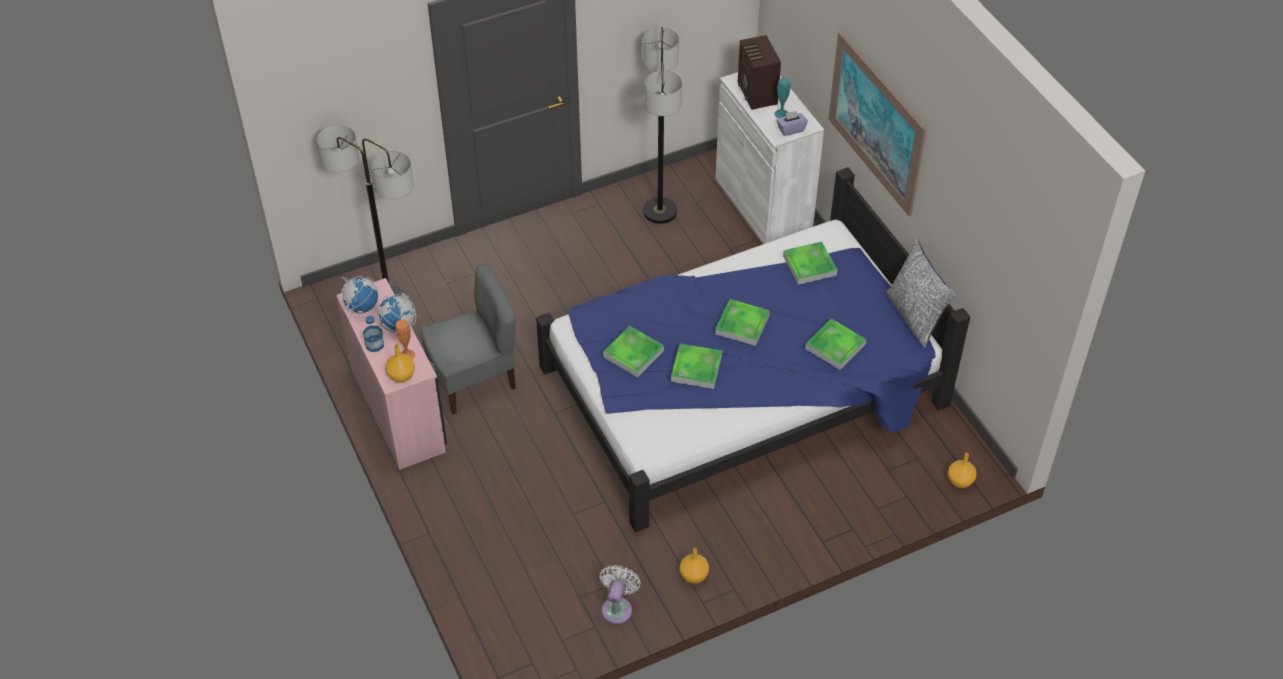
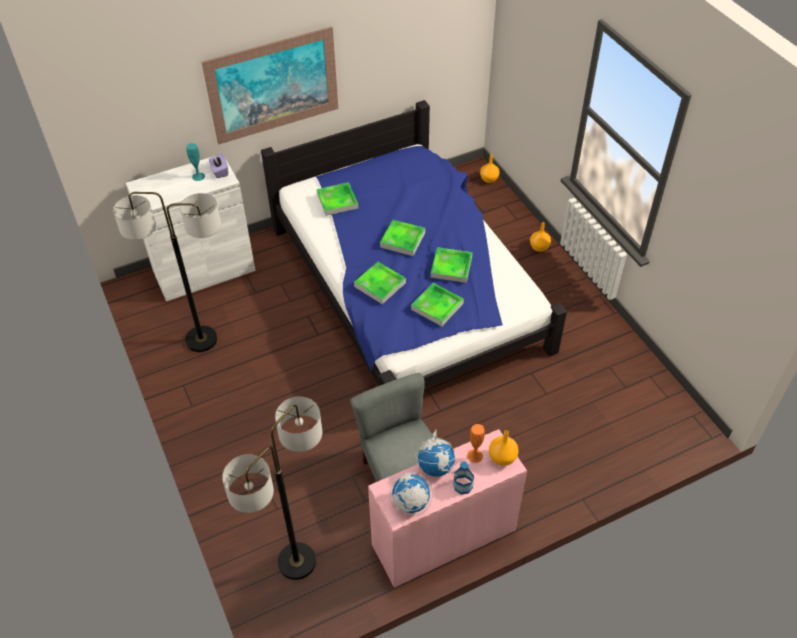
camera: 90 degrees left, 0 degrees up
white fan [600,565,641,624] -> none
orange vase [680,548,709,584] -> orange vase moved to [530,222,551,252]
radio [738,35,781,110] -> none
tray [805,318,866,370] -> tray moved to [354,262,406,304]
pillow [886,239,956,348] -> none

